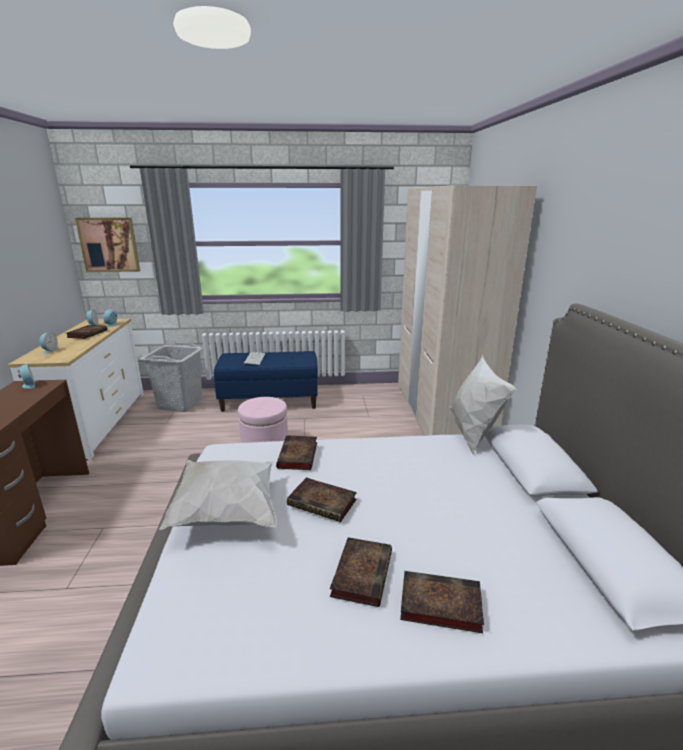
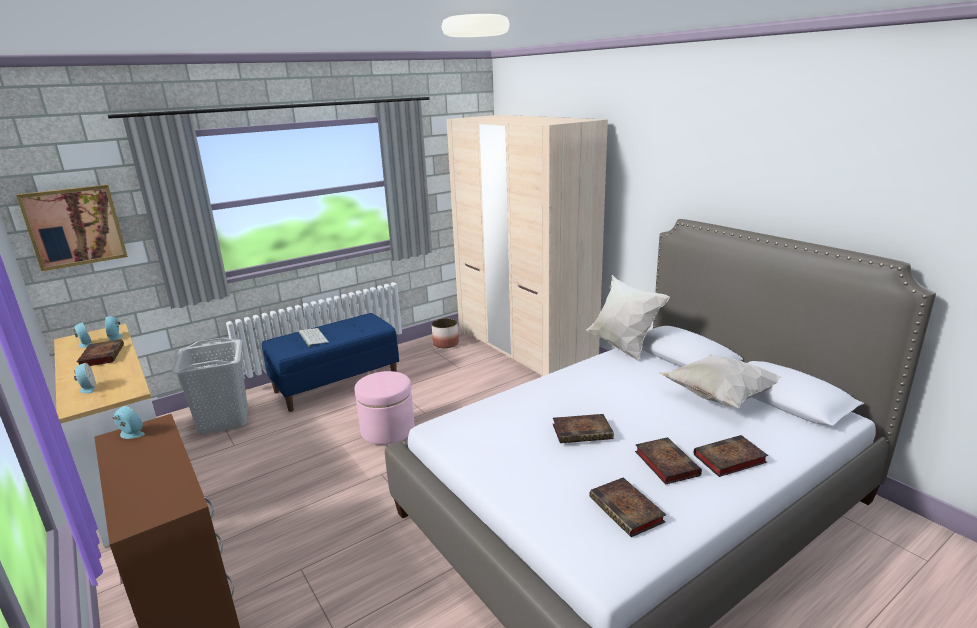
camera: 30 degrees left, 0 degrees up
white pillow [159,460,277,530] -> white pillow moved to [659,354,782,408]
book [276,435,317,470] -> book moved to [589,477,666,537]
none -> planter [432,318,459,348]

